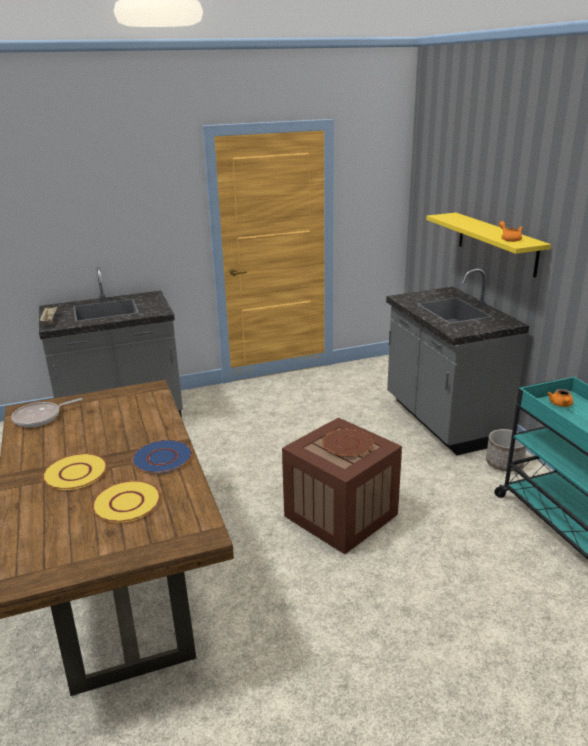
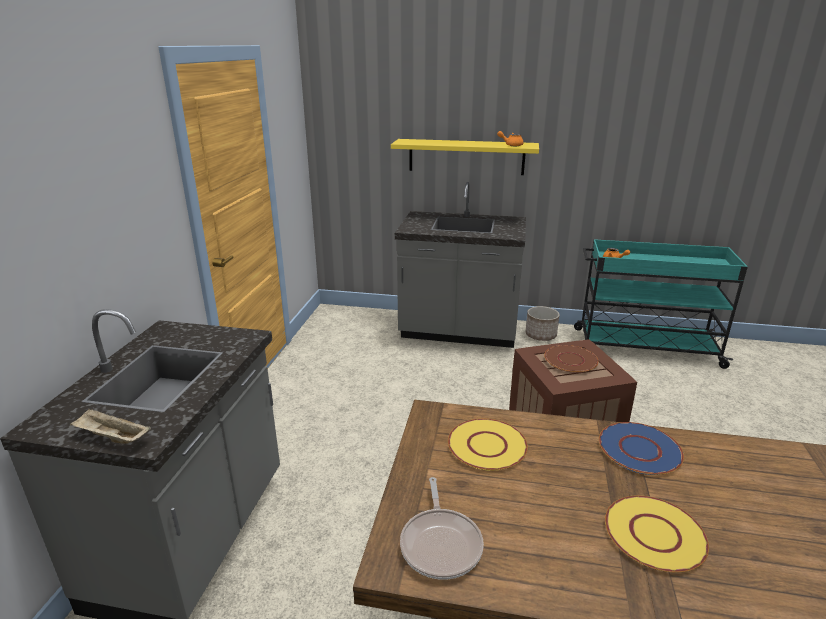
camera: 60 degrees left, 0 degrees up
yellow plate [92,481,161,523] -> yellow plate moved to [448,419,528,471]

